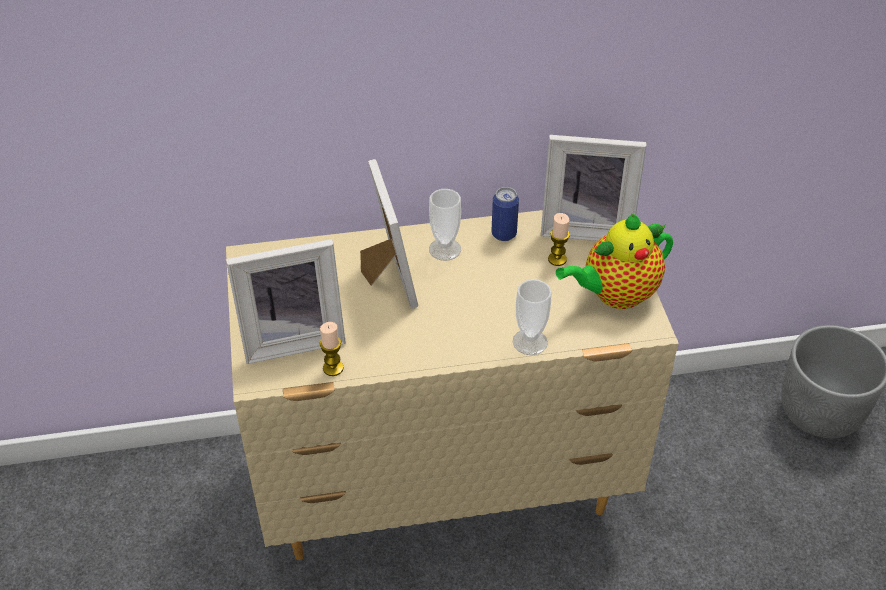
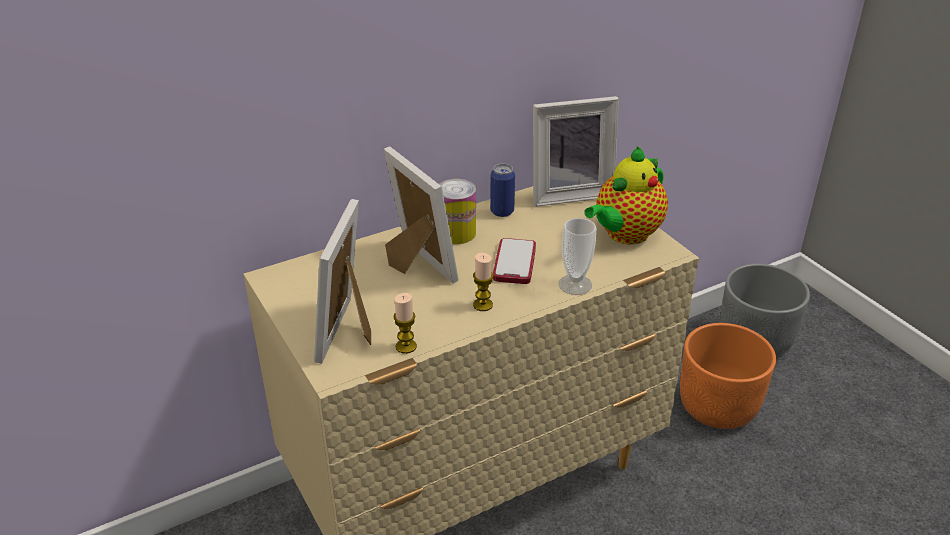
camera: 20 degrees left, 10 degrees down
picture frame [226,239,346,364] -> picture frame turned 135 degrees clockwise [314,199,371,364]
cup [429,189,461,261] -> can [439,179,476,244]
candle [548,213,570,266] -> candle moved to [473,253,494,311]
none -> phone [493,238,536,284]
none -> orange planter [680,323,776,429]

